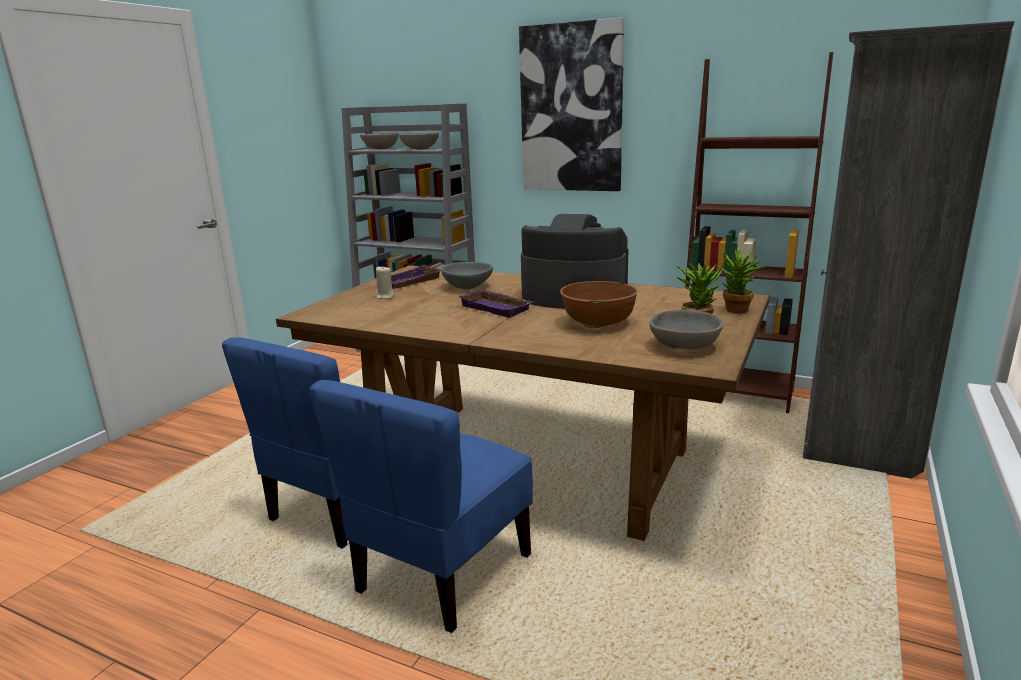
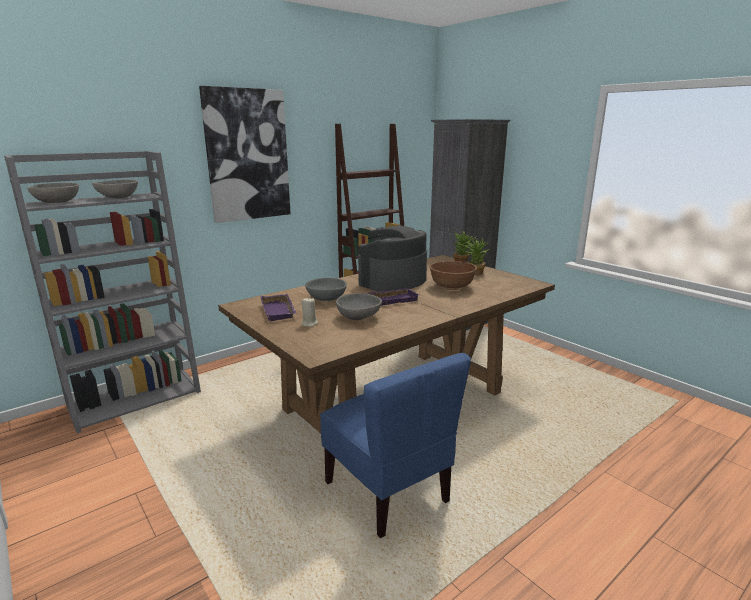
camera: 65 degrees left, 0 degrees up
blue chair [310,380,533,633] -> none
grey bowl [650,310,724,350] -> grey bowl moved to [336,293,382,320]

